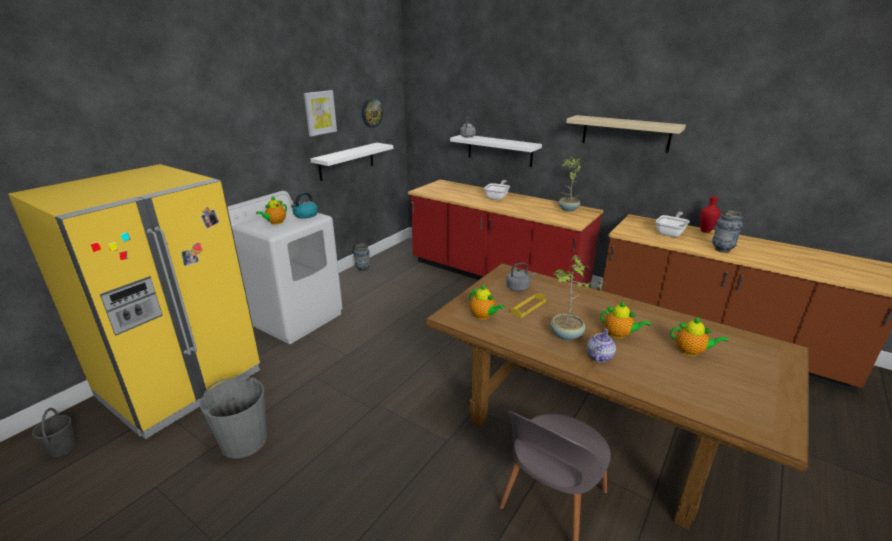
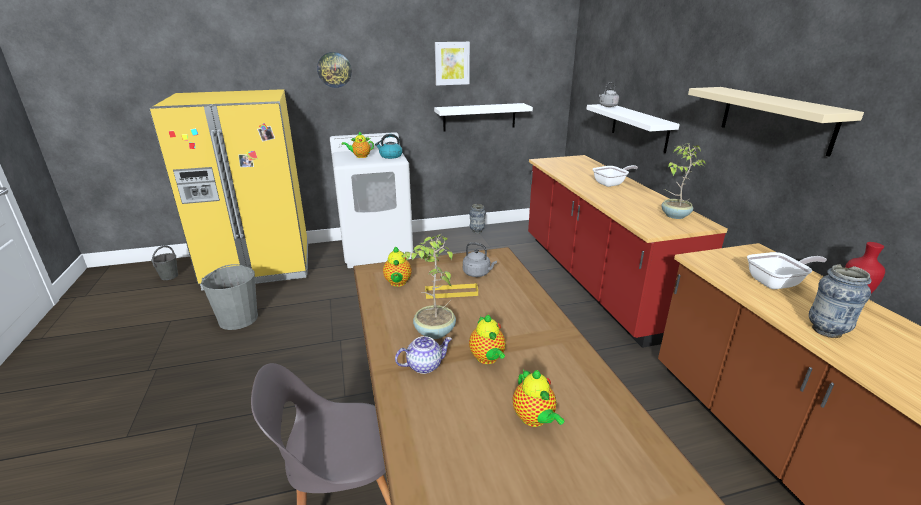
camera: 40 degrees right, 0 degrees up
wall clock [362,98,383,128] -> wall clock moved to [317,52,352,88]

